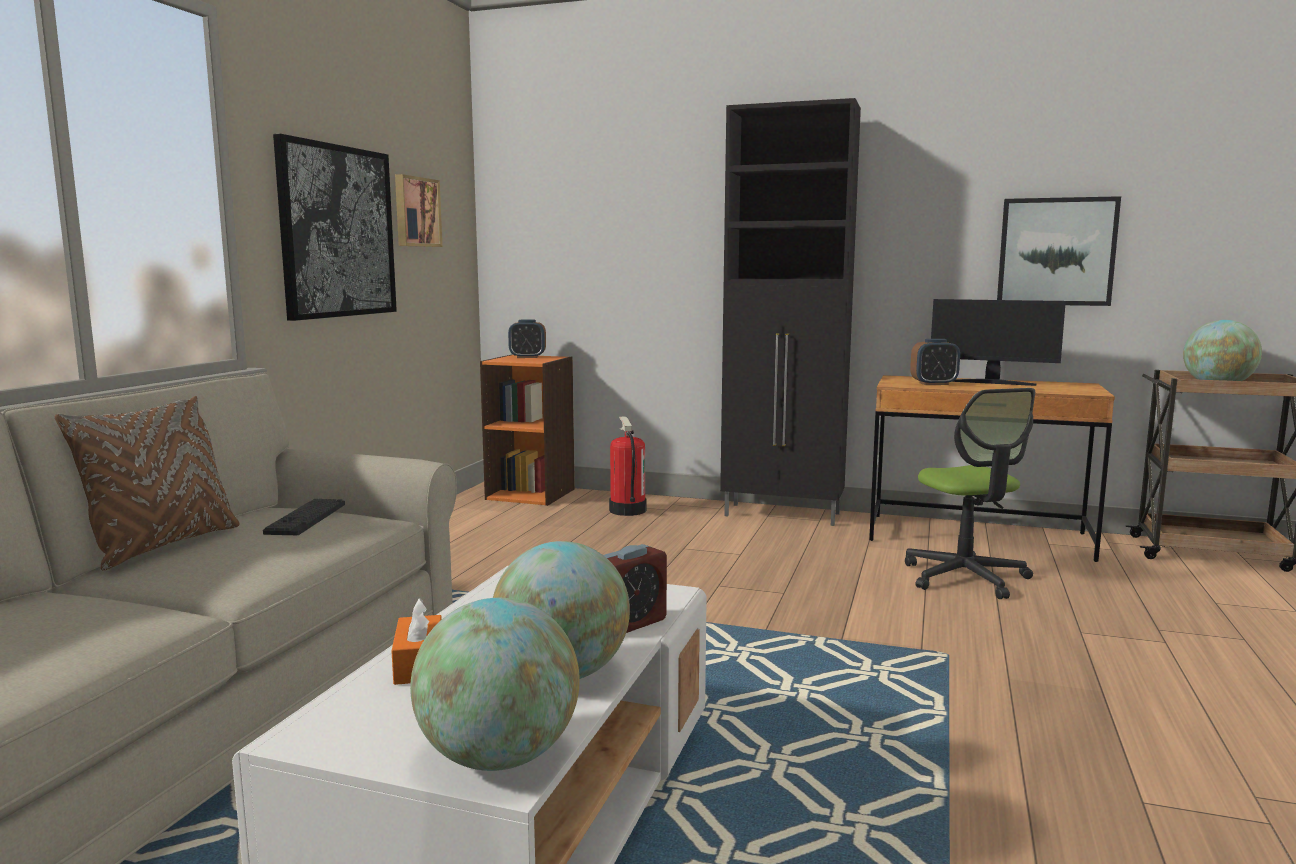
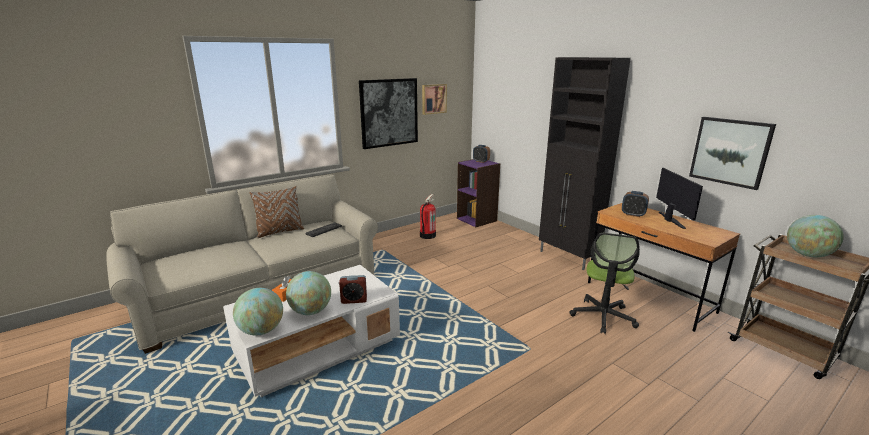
camera: 35 degrees right, 10 degrees up
orange bookcase [480,355,575,506] -> purple bookcase [457,159,500,227]
fire extinguisher [609,416,647,516] -> fire extinguisher moved to [420,194,436,239]
monitor [931,299,1066,386] -> monitor turned 150 degrees counterclockwise [656,168,703,229]

